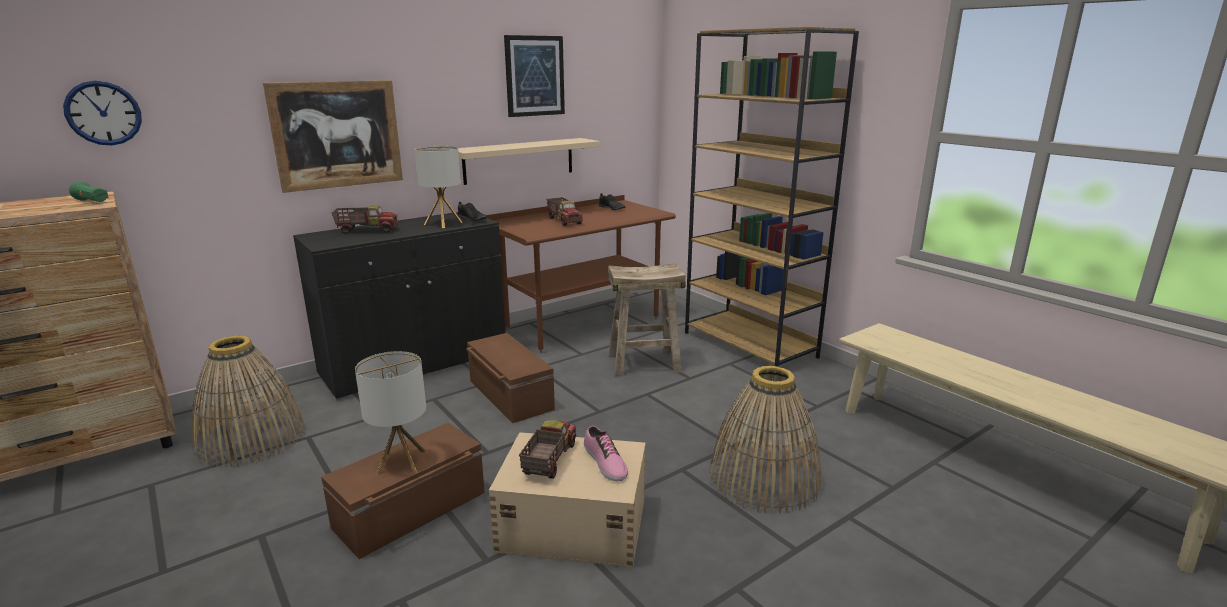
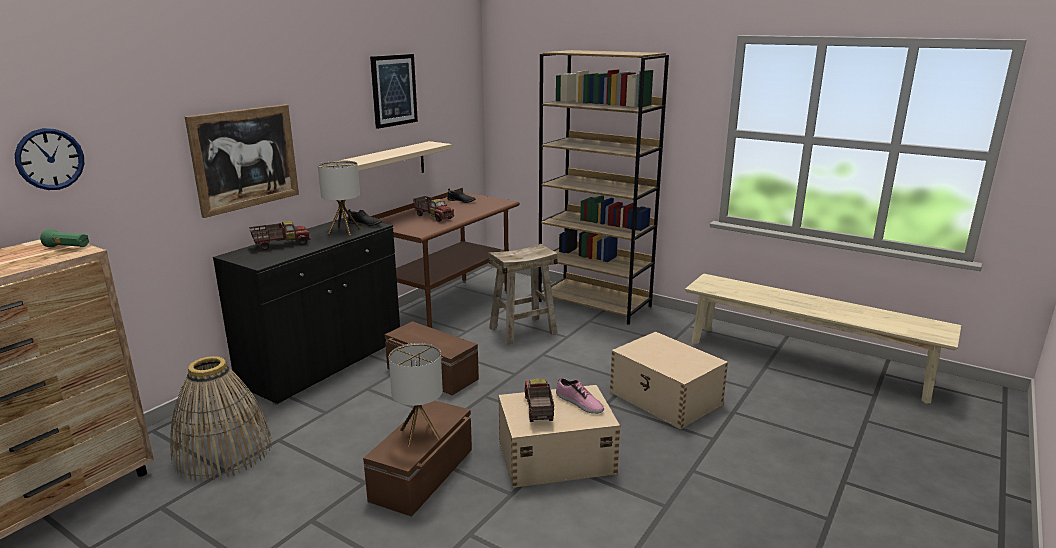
camera: 20 degrees left, 0 degrees up
basket [709,366,821,514] -> beige storage box [610,331,728,429]

